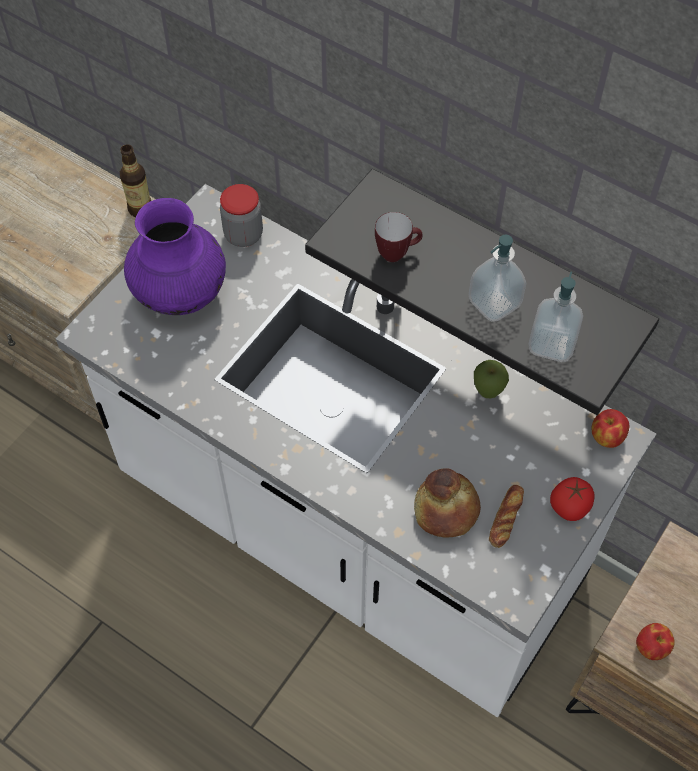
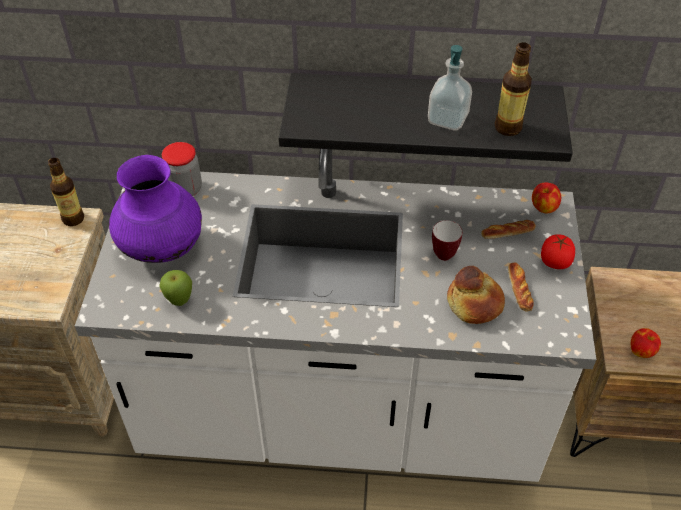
camera: 30 degrees left, 10 degrees down
mug [375,212,423,262] -> mug moved to [432,220,462,261]
apple [474,360,509,398] -> apple moved to [159,270,192,306]
soap dispenser [528,271,583,362] -> bottle [495,42,532,136]
none -> bread [481,220,536,239]

